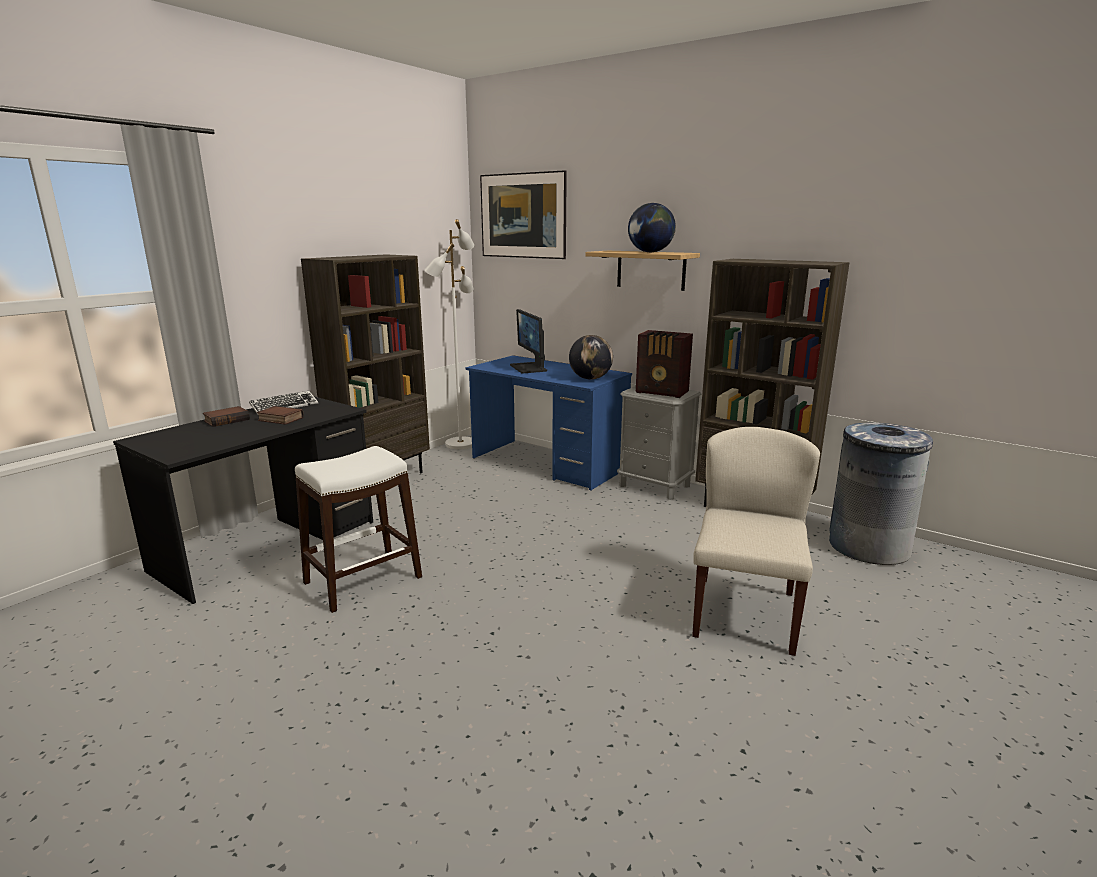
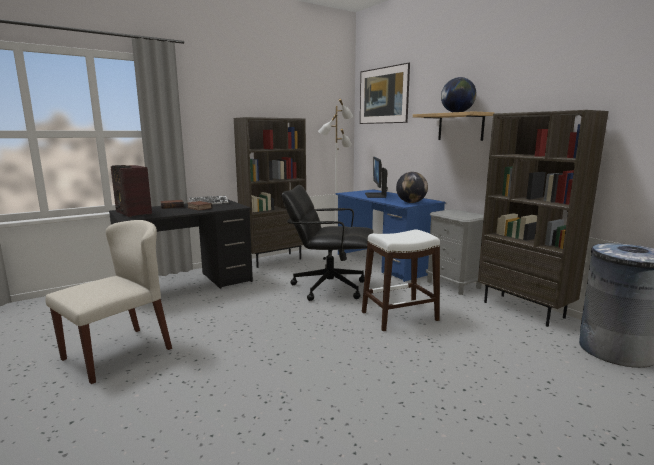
camera: 20 degrees right, 5 degrees down
white stool [295,446,422,613] -> white stool moved to [362,229,440,331]
radio [636,330,693,398] -> radio moved to [111,165,152,217]
beige chair [692,427,820,656] -> beige chair moved to [45,220,172,384]
none -> black office chair [281,185,373,301]

